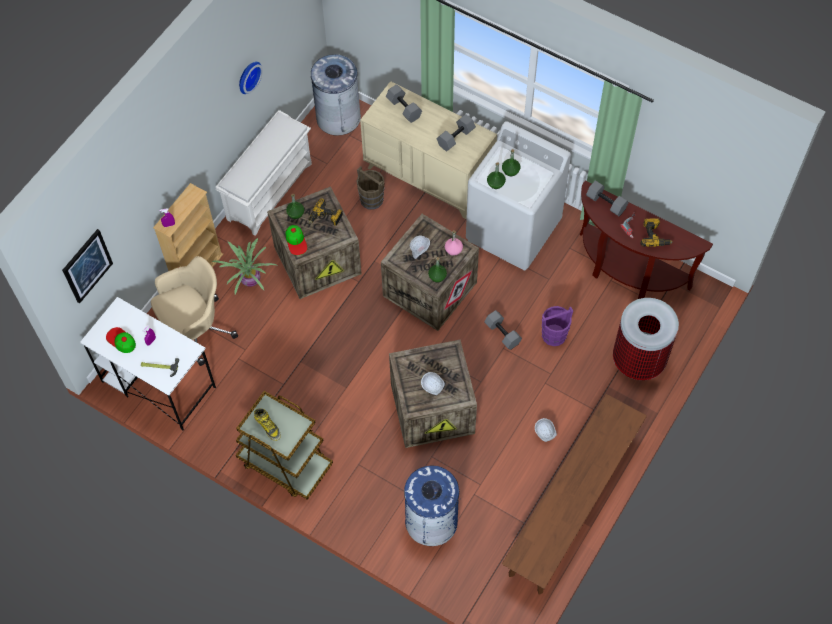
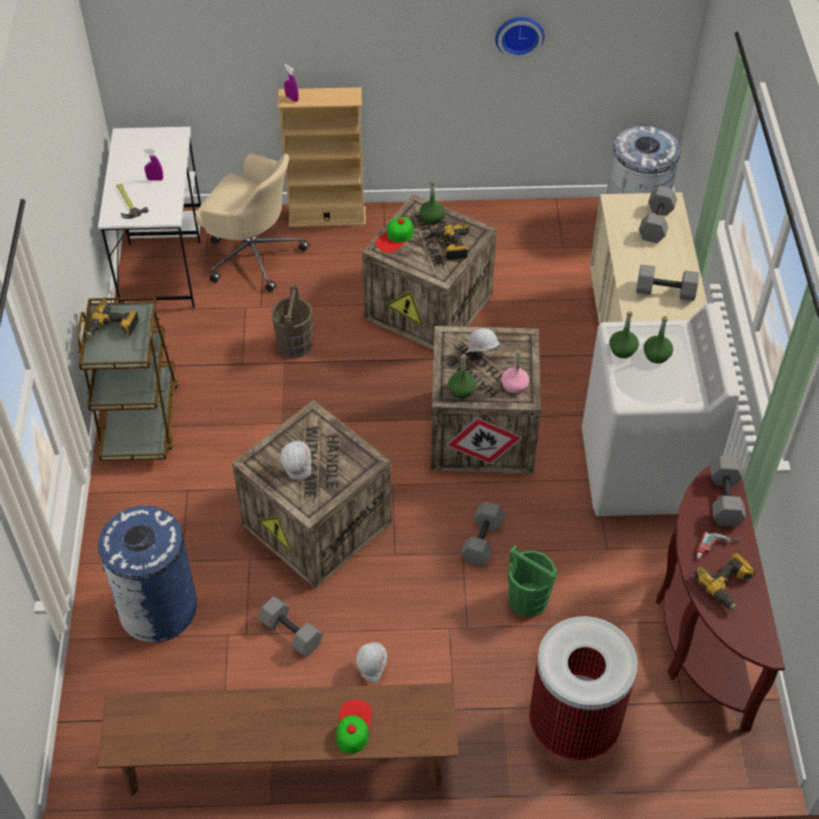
camera: 55 degrees right, 10 degrees down
picture [62,229,113,303] -> none
cap [106,327,136,353] -> cap moved to [336,700,372,754]
potted plant [212,238,276,294] -> none
white shoe rack [216,110,312,236] -> none
boot [254,408,281,441] -> power drill [86,300,139,338]
brown bucket [356,166,385,209] -> brown bucket moved to [271,285,313,358]
purple bucket [542,306,573,346] -> green bucket [508,545,558,617]
none -> grey dumbbell [258,596,323,656]

